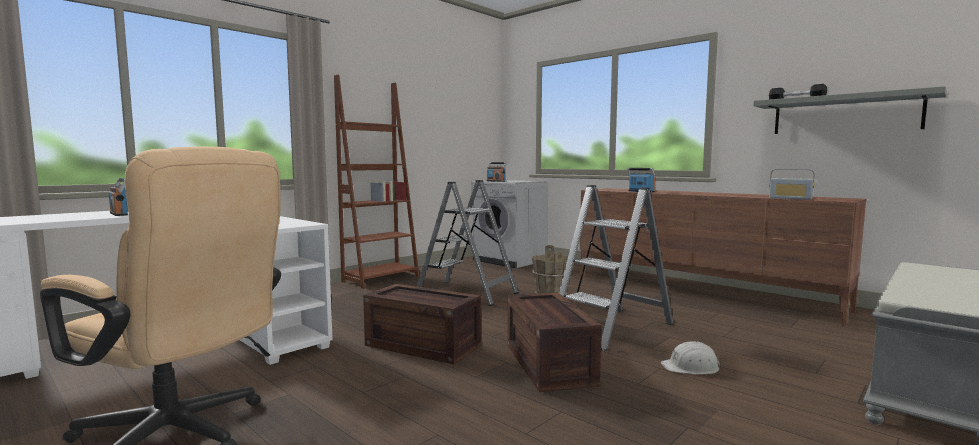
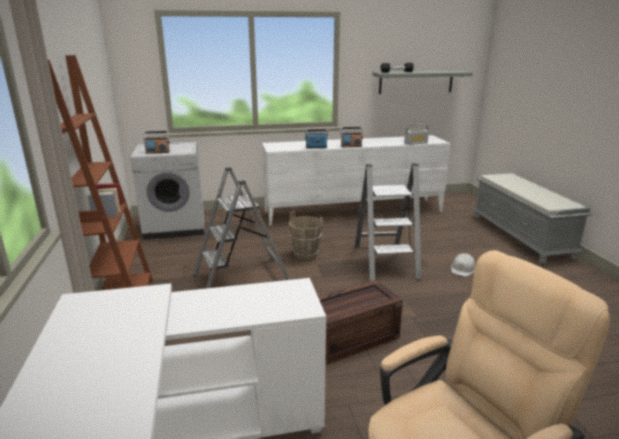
camera: 55 degrees left, 15 degrees up
radio [109,178,128,216] -> radio moved to [340,127,363,147]
crate [508,292,602,392] -> none
brown cabinet [580,188,866,327] -> white cabinet [262,135,451,226]

